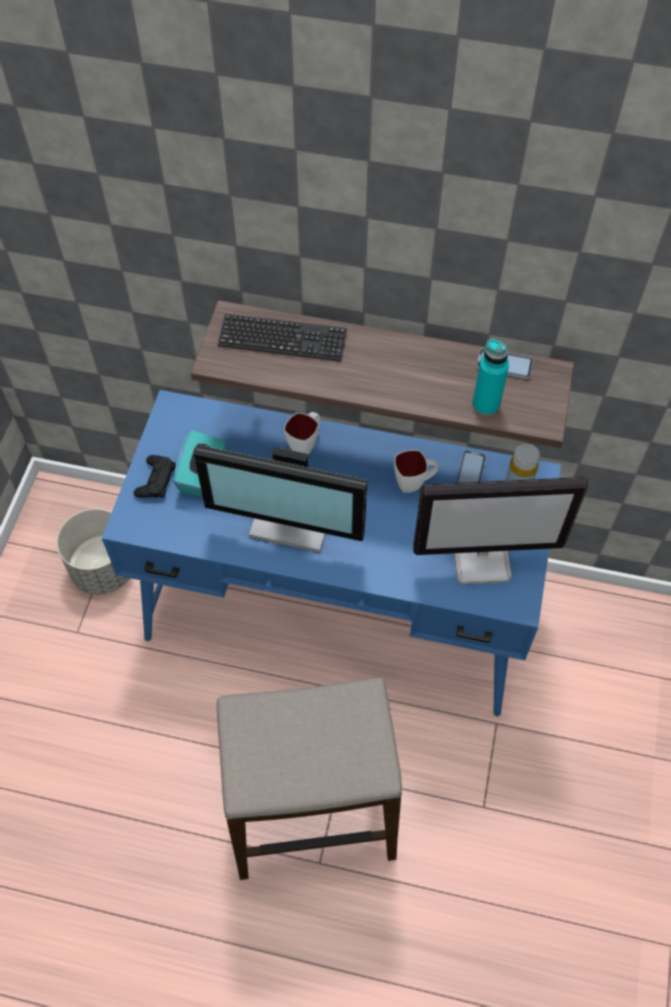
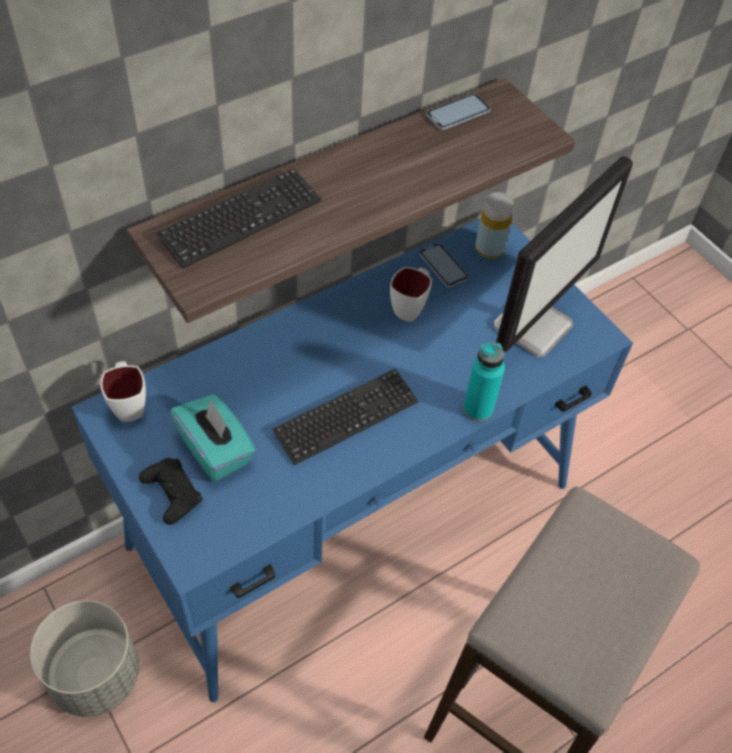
camera: 50 degrees left, 5 degrees down
monitor [194,445,367,553] -> keyboard [272,369,418,465]
white mug [284,412,320,455] -> white mug moved to [101,361,146,422]
turquoise bottle [472,339,509,416] -> turquoise bottle moved to [463,342,505,421]

